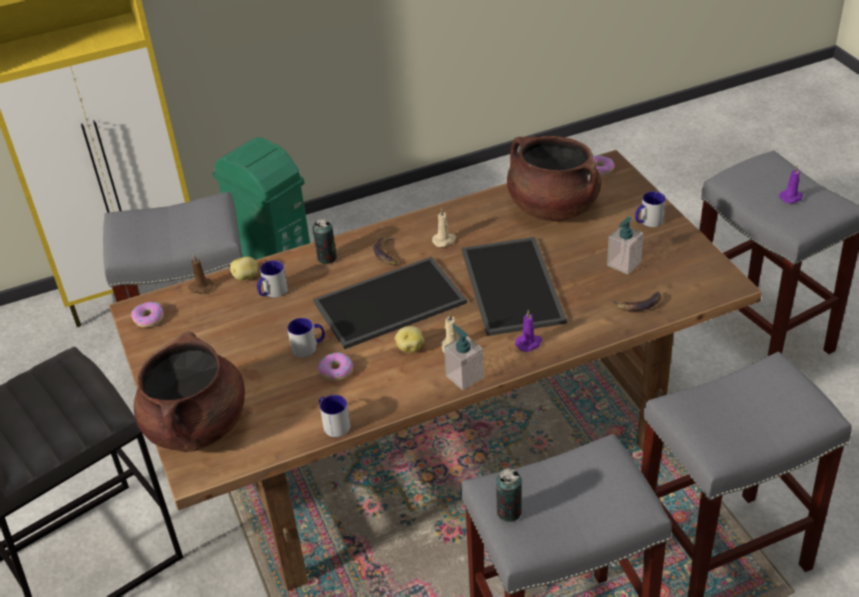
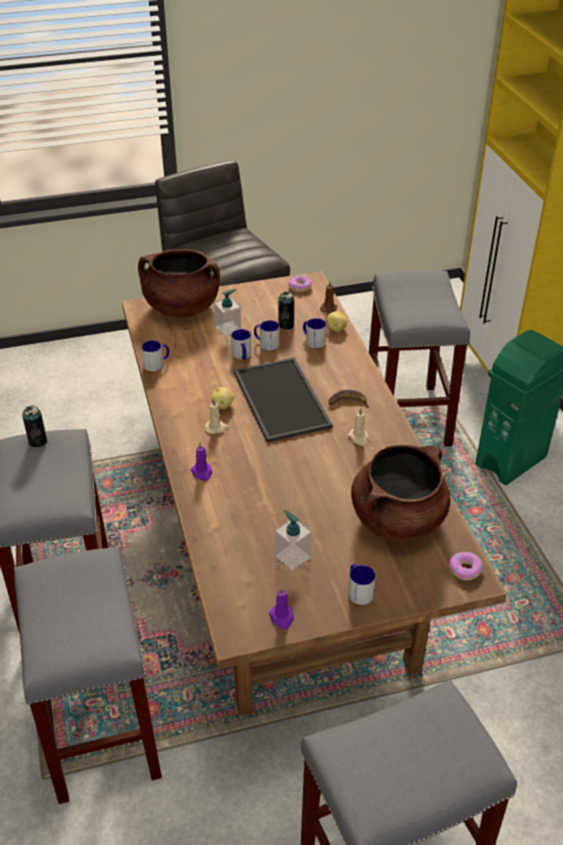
camera: 95 degrees right, 0 degrees up
can [313,219,337,264] -> can moved to [278,292,294,330]
donut [318,352,353,381] -> none
soap dispenser [444,325,484,390] -> soap dispenser moved to [214,289,241,336]
tray [462,237,567,336] -> none
banana [612,292,661,311] -> none
purple candle [779,165,803,203] -> purple candle moved to [269,587,294,629]
none -> mug [254,320,279,351]

